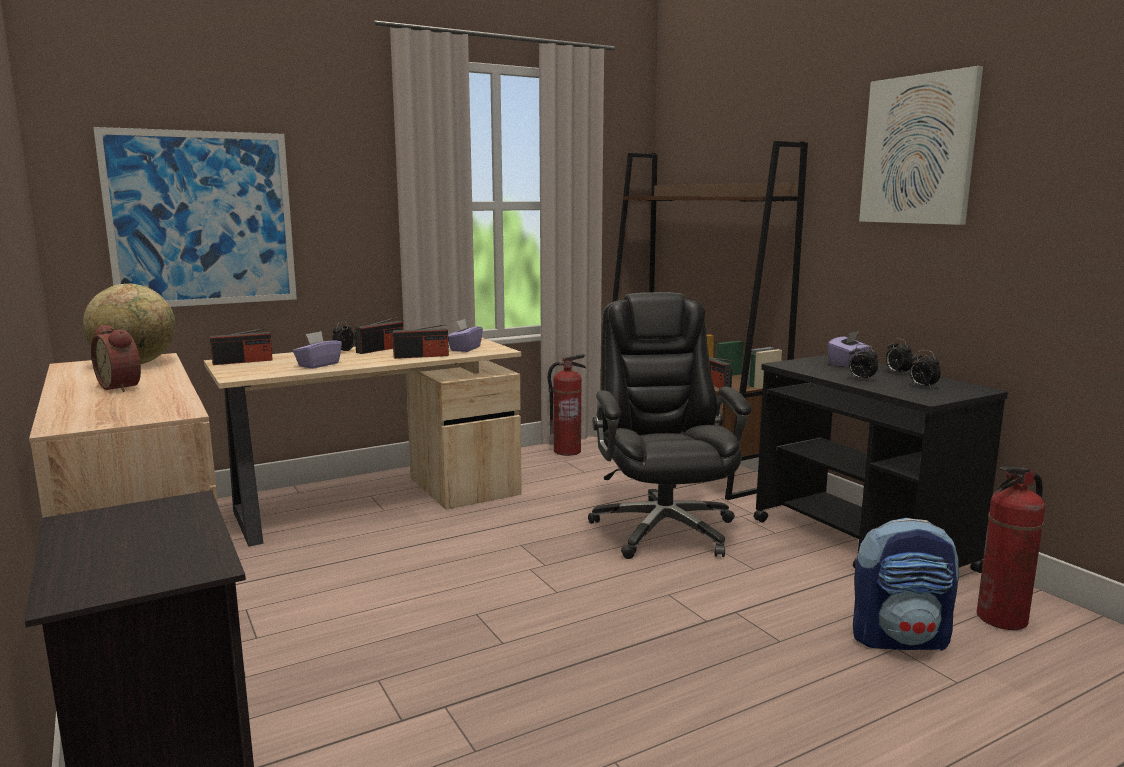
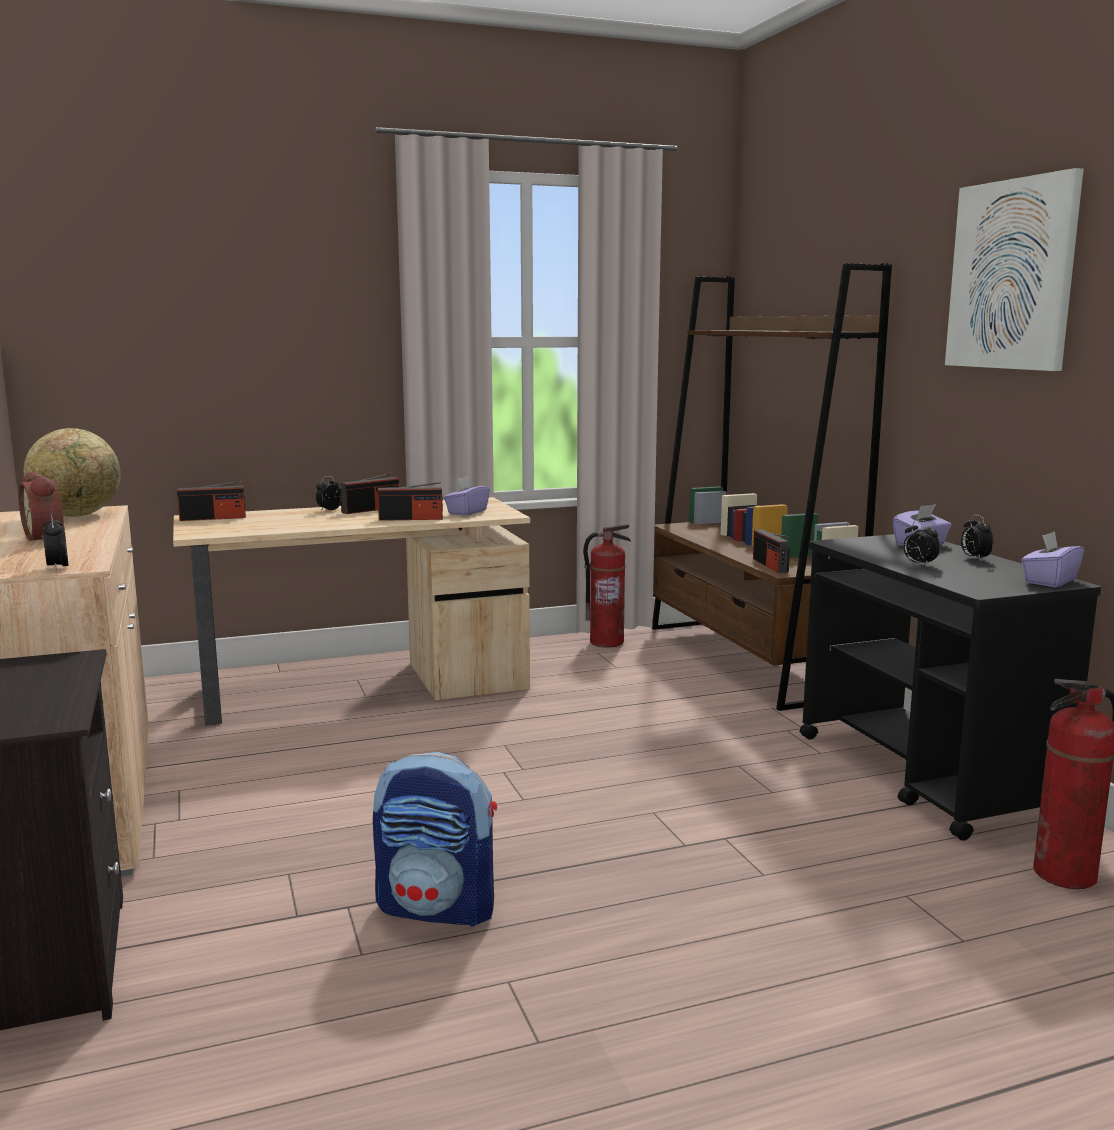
camera: 10 degrees right, 0 degrees up
picture [93,127,297,307] -> none
purple tissue box [293,331,342,369] -> purple tissue box moved to [1021,531,1084,587]
black office chair [588,292,752,559] -> none
backpack [853,518,959,651] -> backpack moved to [373,752,497,927]
alarm clock [909,350,941,389] -> alarm clock moved to [43,513,69,570]

